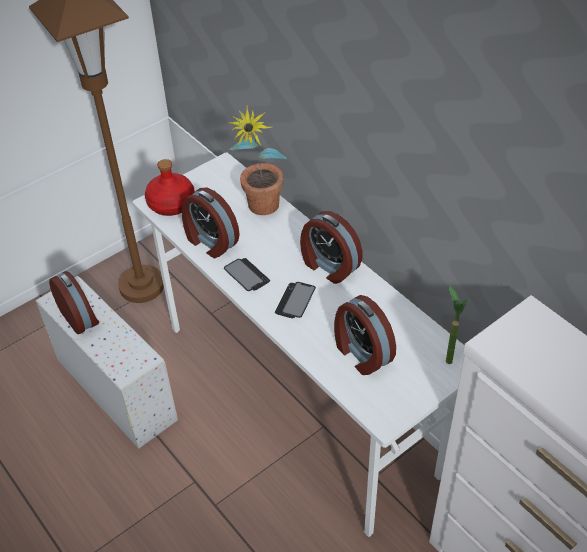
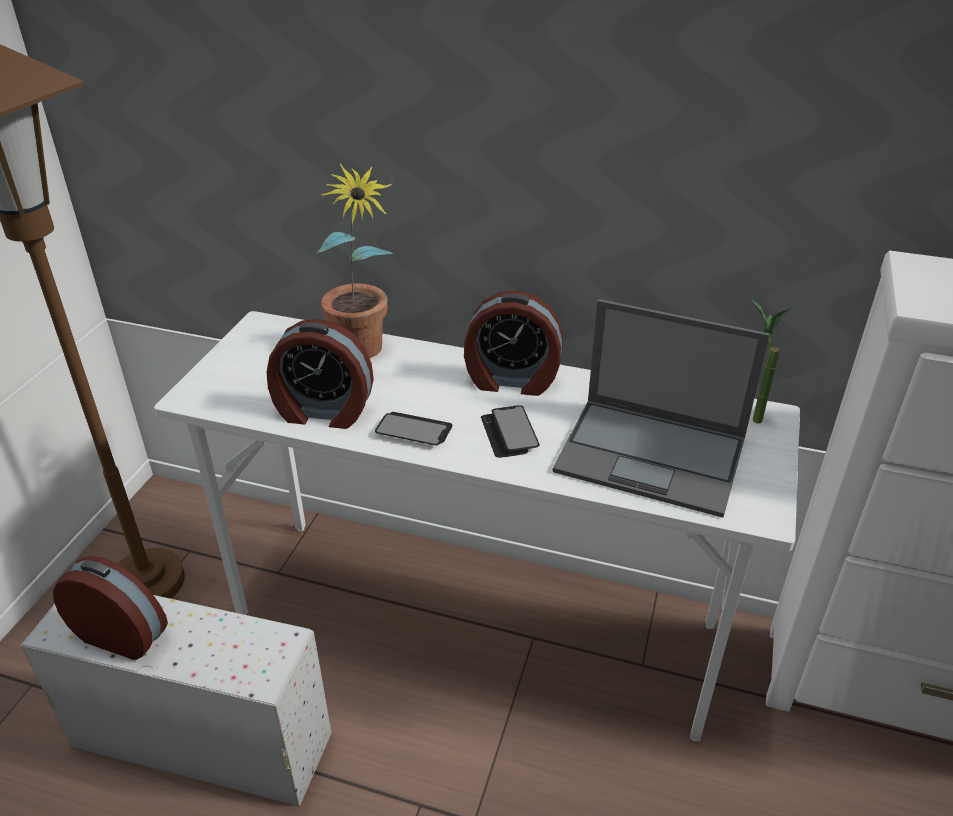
camera: 35 degrees left, 10 degrees down
red bottle [145,159,195,216] -> none
alarm clock [334,295,396,375] -> laptop [552,299,770,518]

